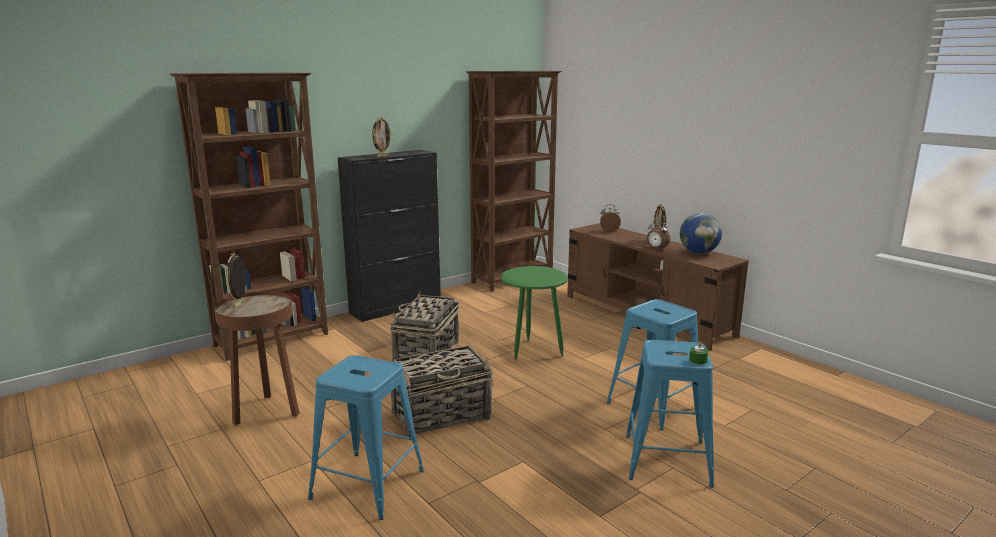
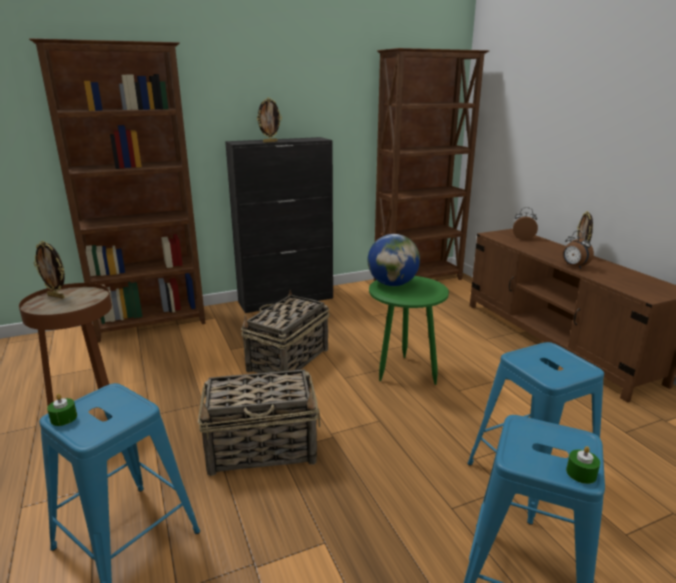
camera: 15 degrees right, 5 degrees up
picture frame [226,253,246,308] -> picture frame turned 90 degrees counterclockwise [34,241,65,299]
globe [680,213,722,254] -> globe moved to [368,234,420,286]
none -> green candle [47,394,77,426]

